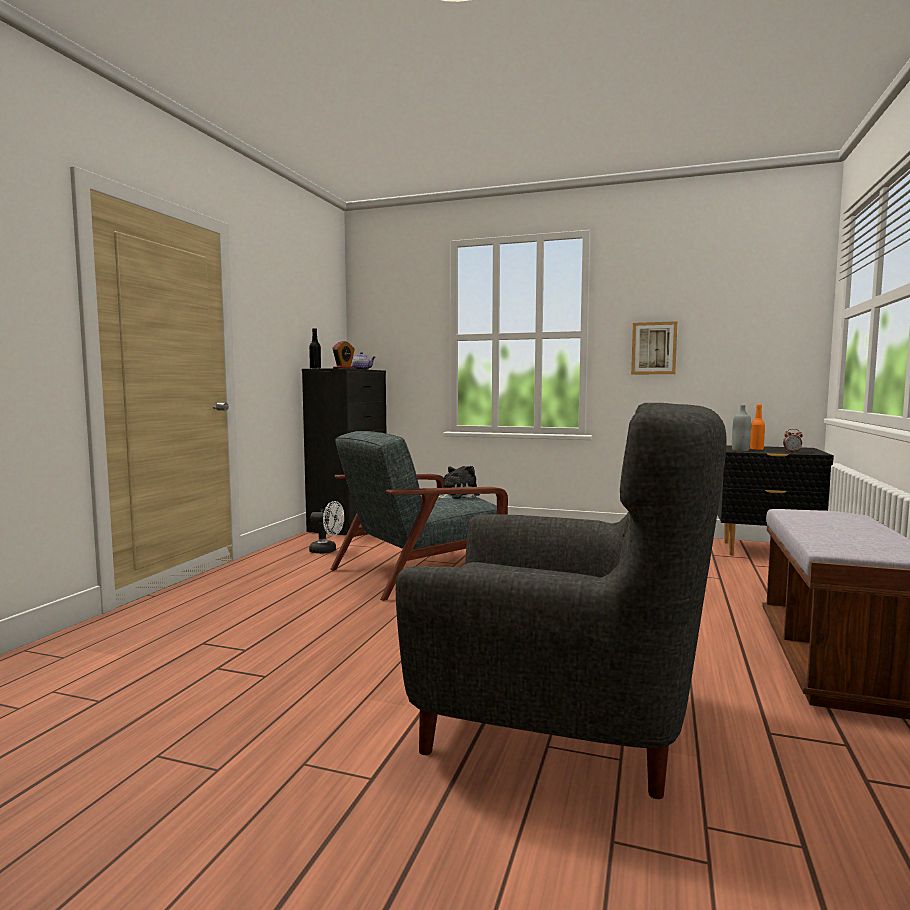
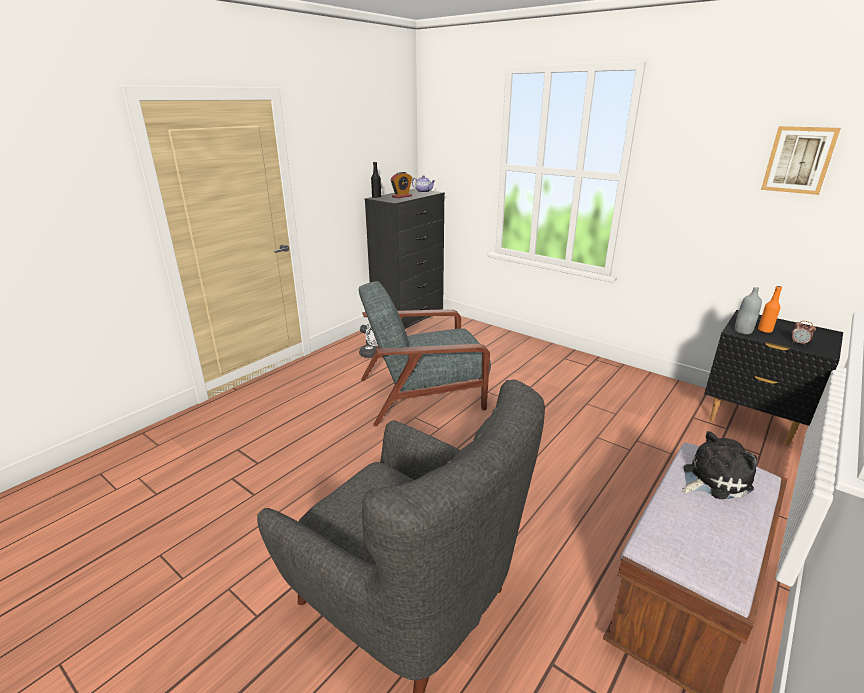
camera: 20 degrees right, 20 degrees up
plush toy [437,466,480,499] -> plush toy moved to [682,431,757,499]
picture [631,321,677,374] -> picture moved to [761,126,841,195]

